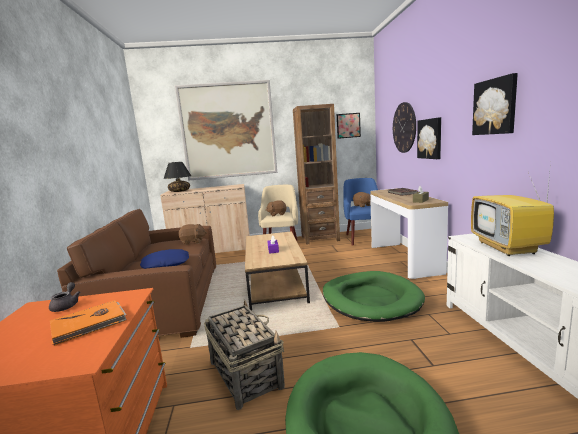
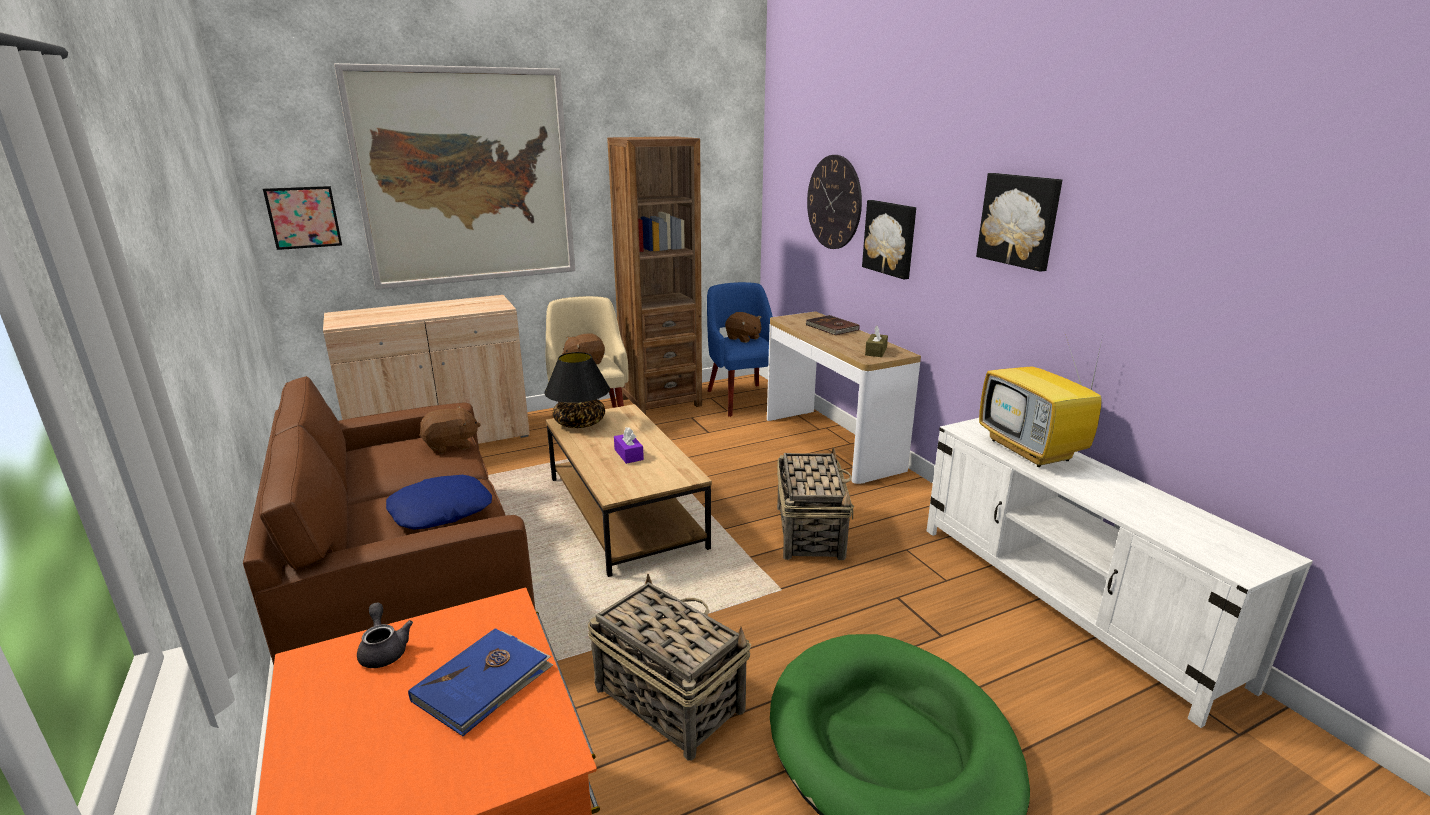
camera: 20 degrees left, 10 degrees up
orange book [50,300,126,346] -> blue book [408,628,553,736]
black table lamp [163,162,191,192] -> black table lamp moved to [544,352,610,428]
green dog bed [323,271,425,322] -> basket [777,447,854,560]
picture [337,113,361,139] -> picture moved to [263,186,342,250]

